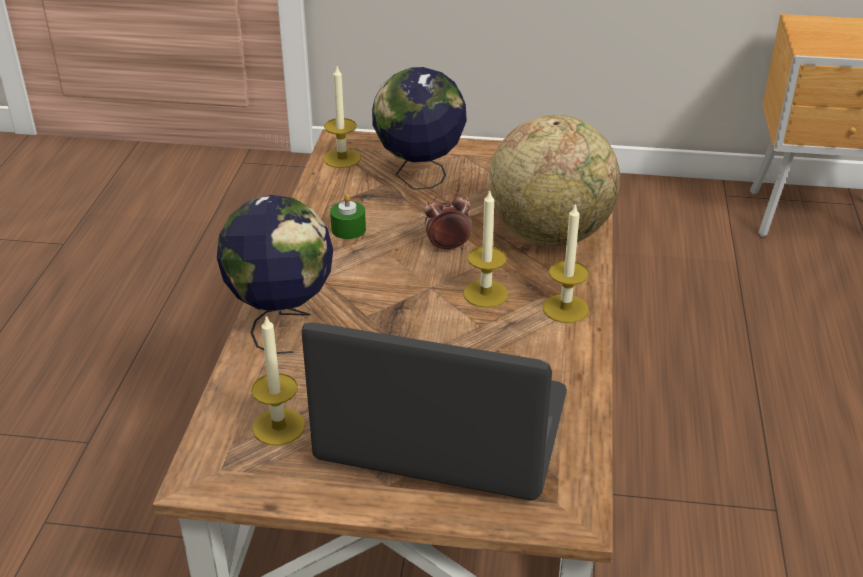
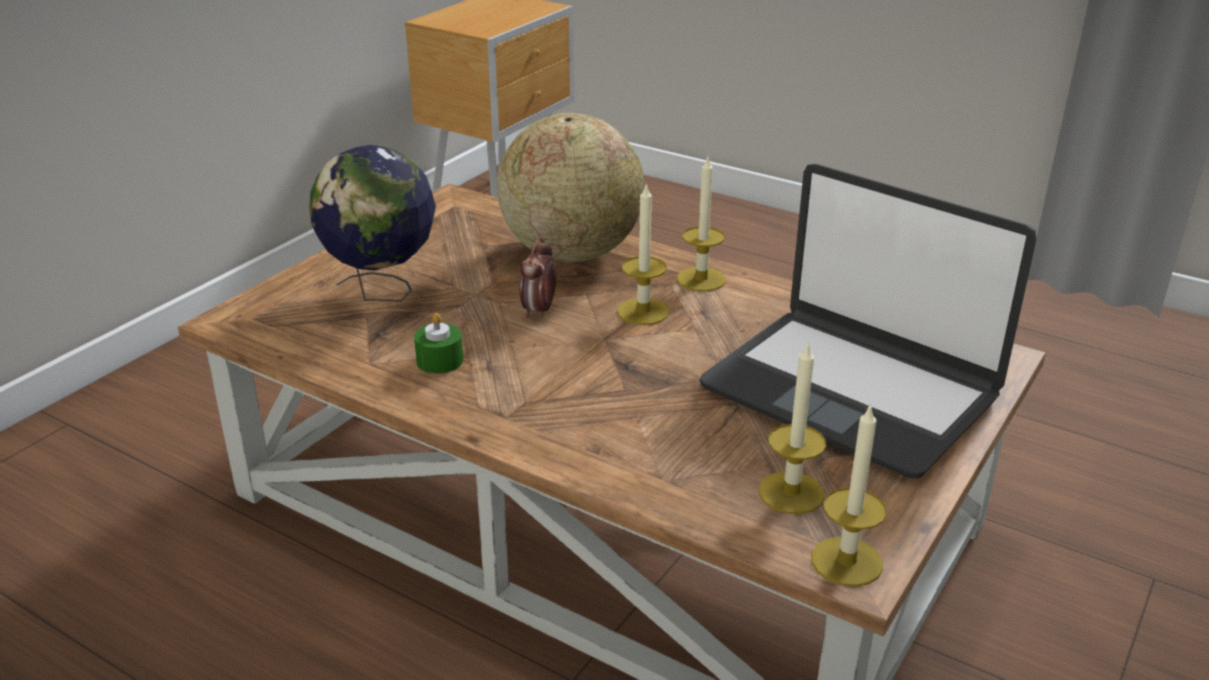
camera: 65 degrees left, 5 degrees down
globe [217,195,333,354] -> none
laptop [302,322,567,500] -> laptop turned 90 degrees counterclockwise [700,164,1036,479]
candle [323,66,361,168] -> candle moved to [811,403,887,587]

